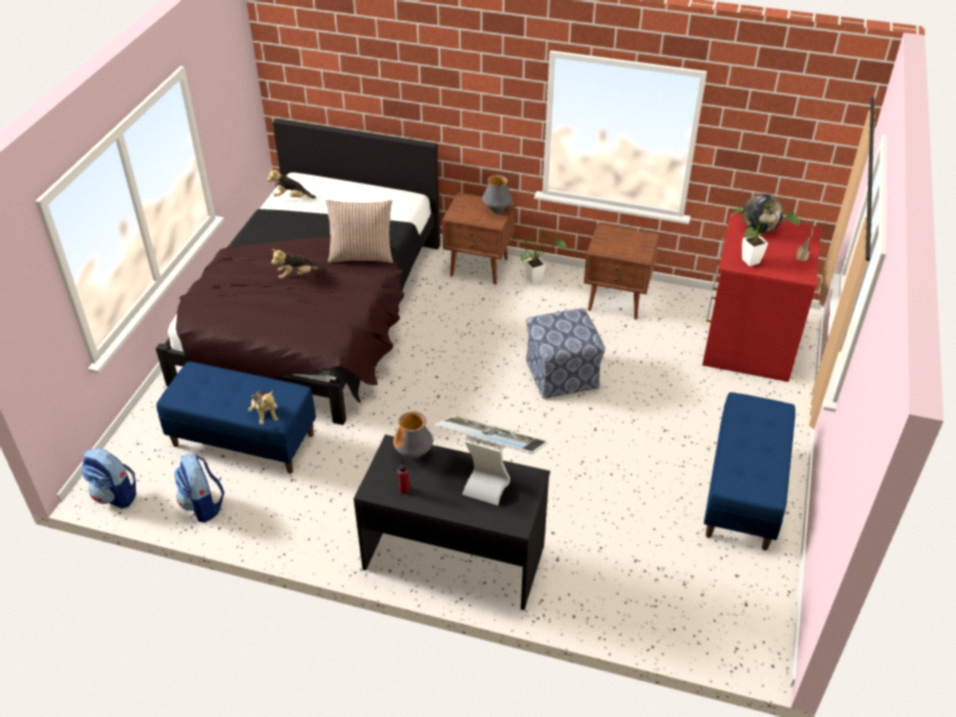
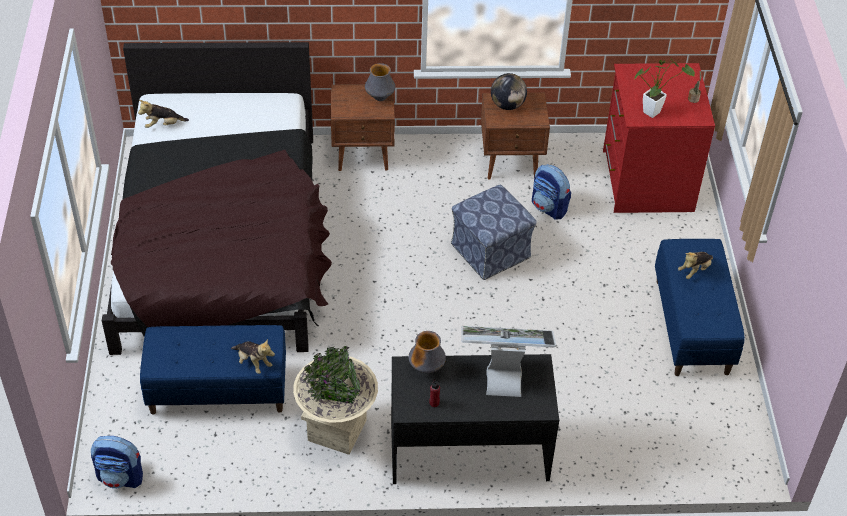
camera: 20 degrees left, 5 degrees up
backpack [174,454,224,523] -> backpack moved to [532,164,571,220]
plush toy [271,249,322,279] -> plush toy moved to [678,252,713,279]
pillow [326,200,393,263] -> none
potted plant [512,232,567,284] -> none
globe [743,194,783,233] -> globe moved to [491,73,527,110]
none -> beige planter [293,346,378,455]

